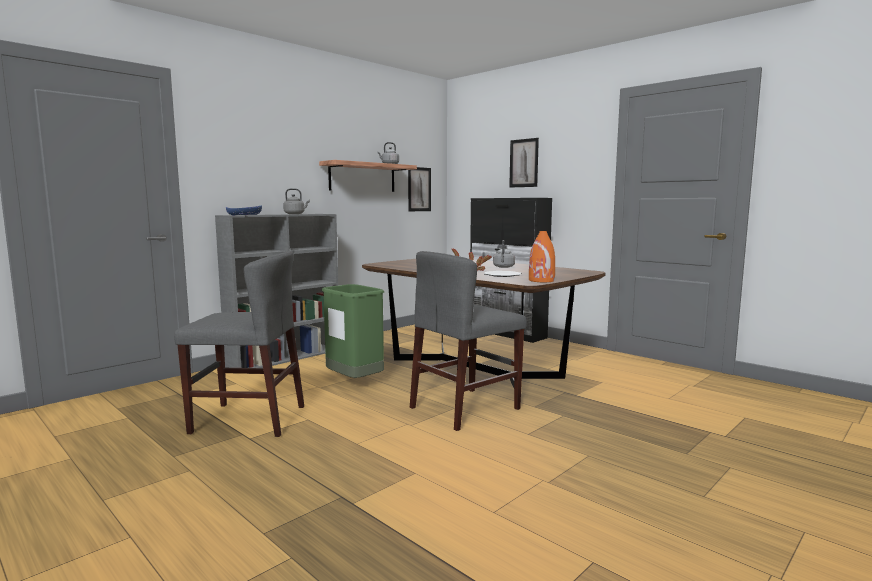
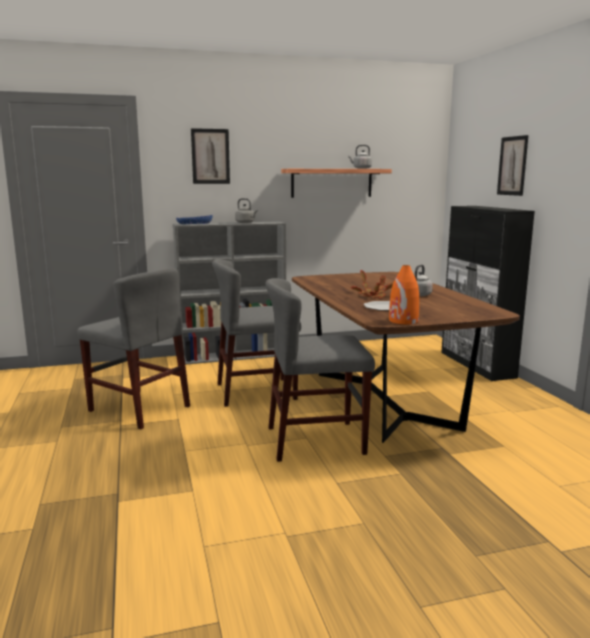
camera: 30 degrees right, 5 degrees up
green trash can [322,284,384,378] -> grey chair [212,259,301,407]
picture [408,167,431,211] -> picture moved to [191,128,230,184]

